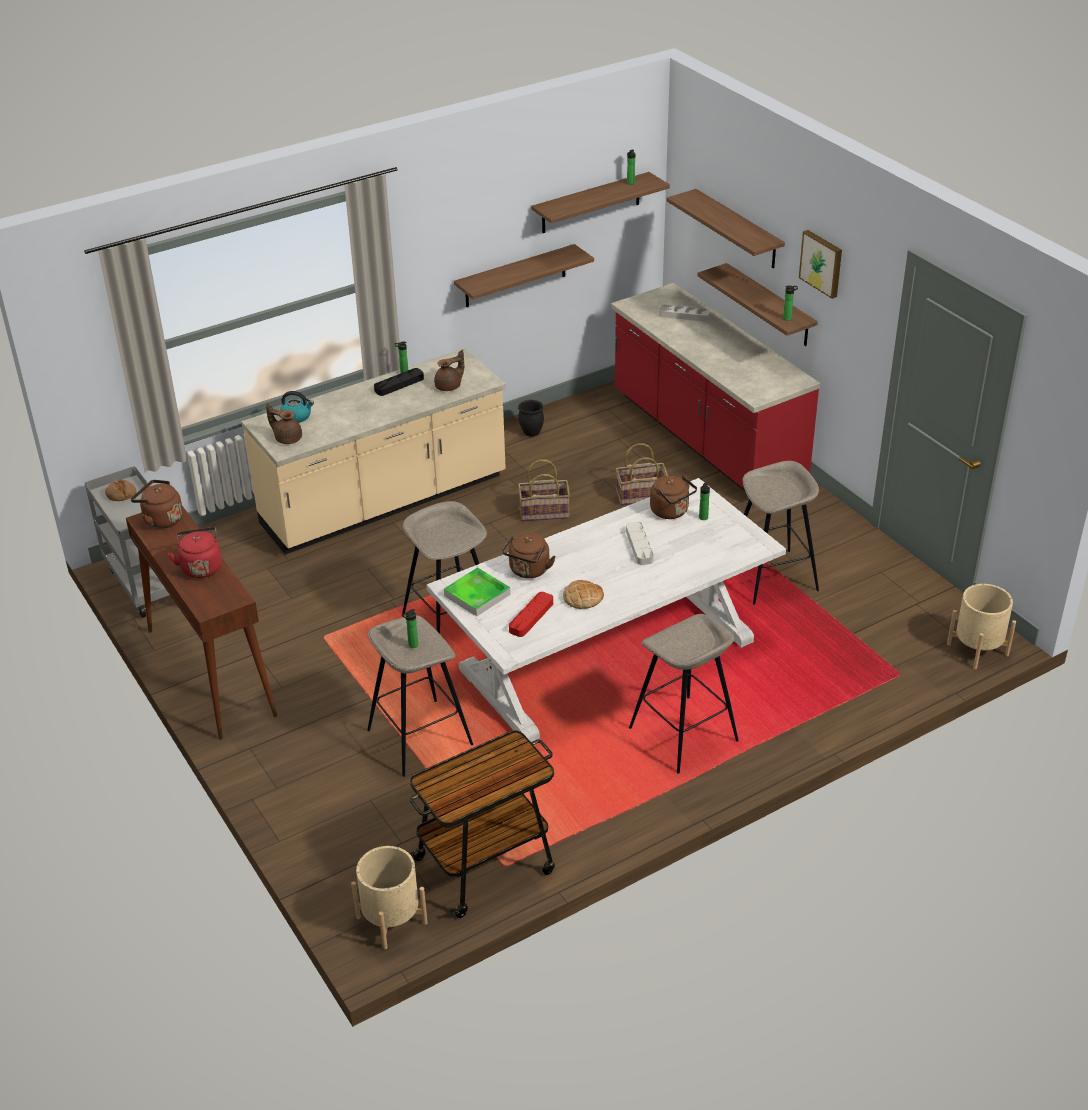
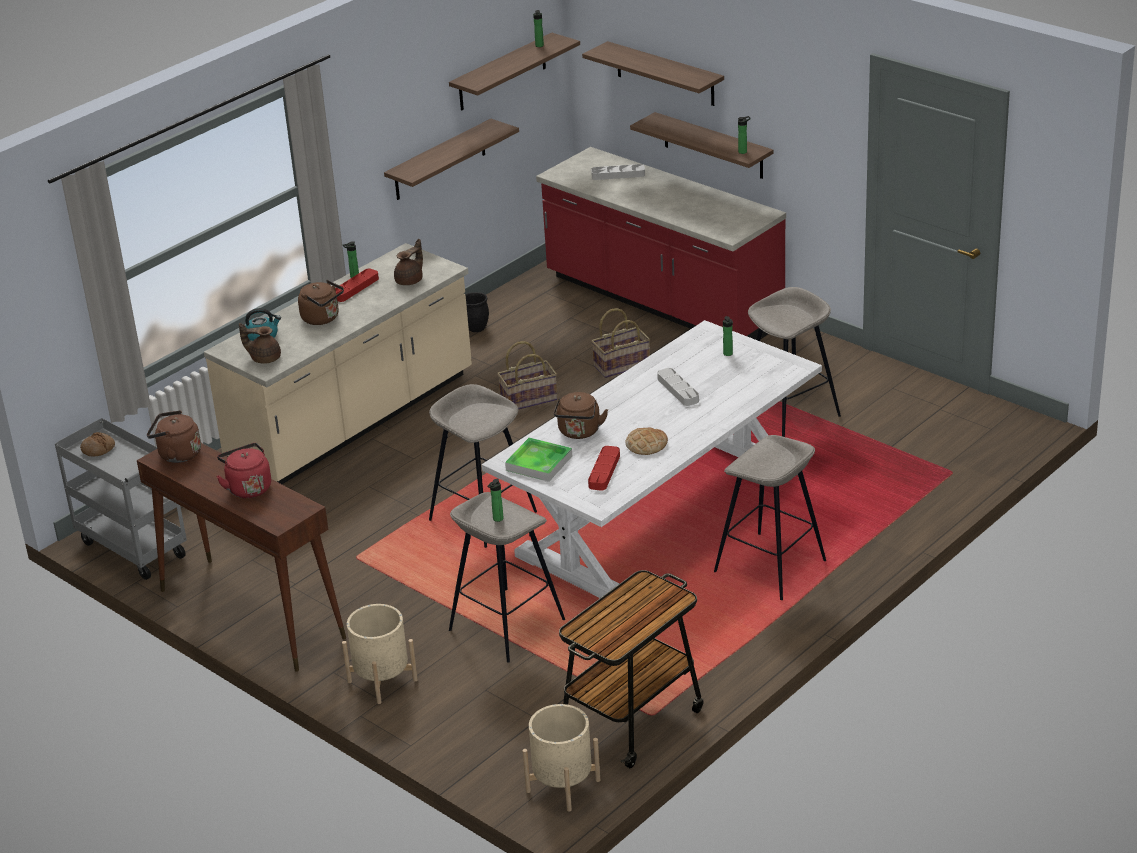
camera: 15 degrees left, 5 degrees down
black tray [374,368,424,396] -> red tray [335,268,379,302]
brown kettle [650,476,697,519] -> brown kettle moved to [298,280,344,325]
picture [799,230,842,299] -> none
beige planter [947,584,1016,669] -> beige planter moved to [342,604,418,704]

